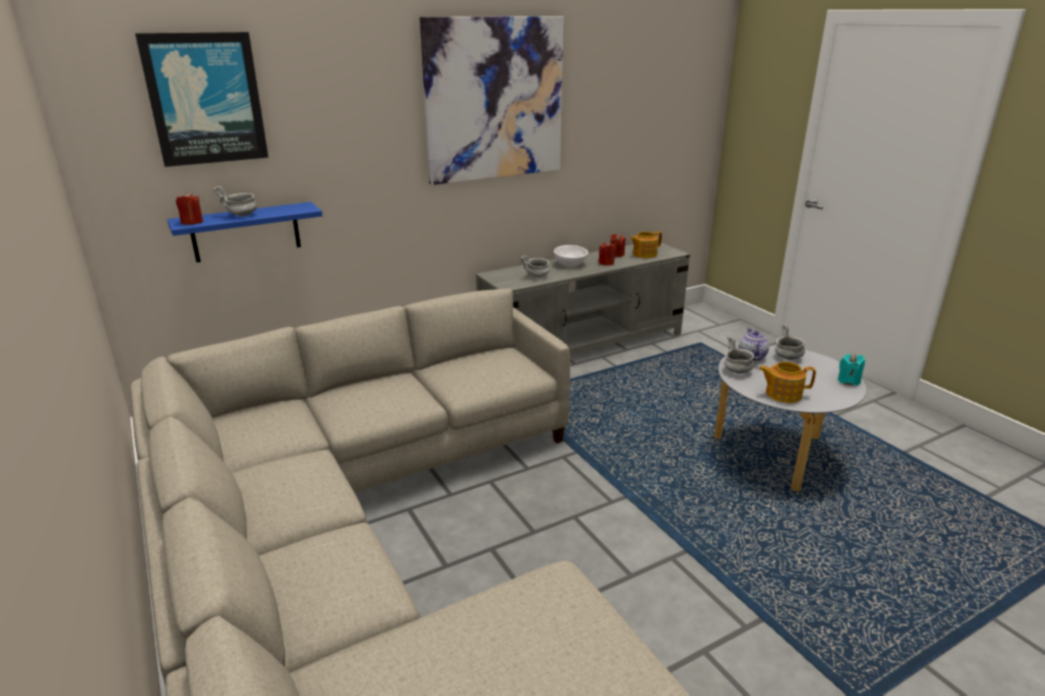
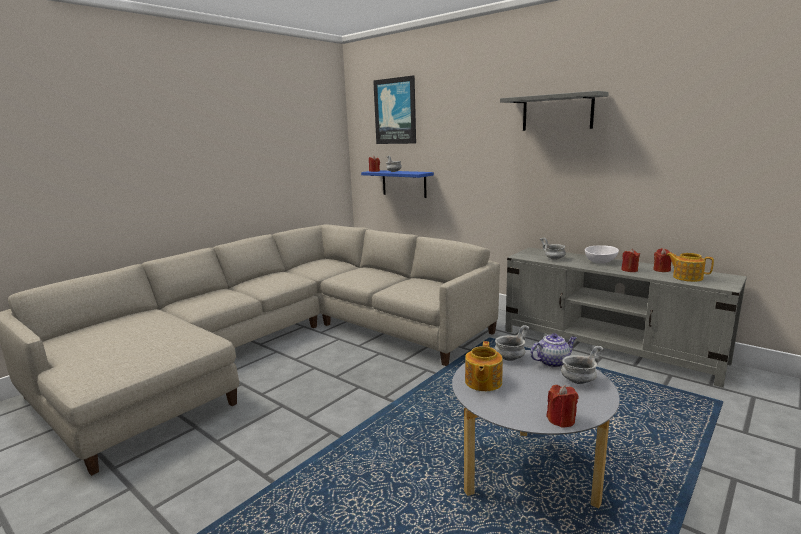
camera: 70 degrees right, 10 degrees down
picture [420,16,564,185] -> grey shelf [500,91,609,131]
teapot [759,362,816,403] -> teapot turned 150 degrees counterclockwise [465,341,503,391]
turquoise candle [838,354,865,386] -> red candle [546,385,578,428]

